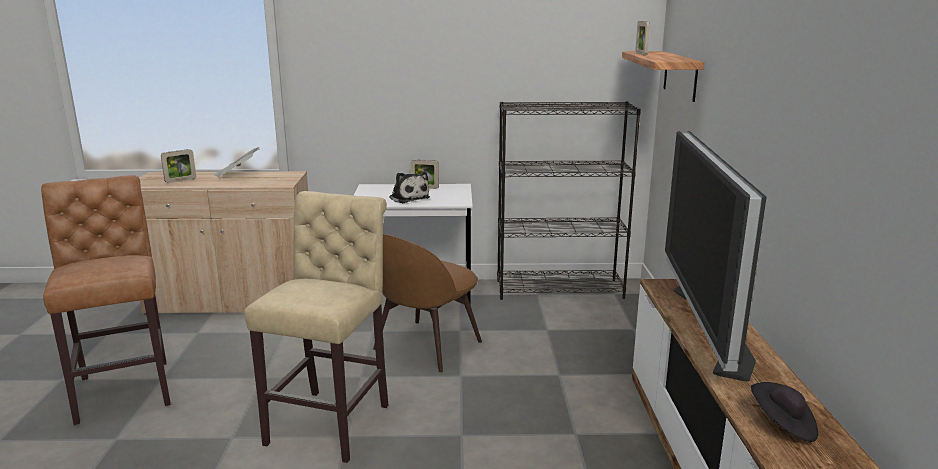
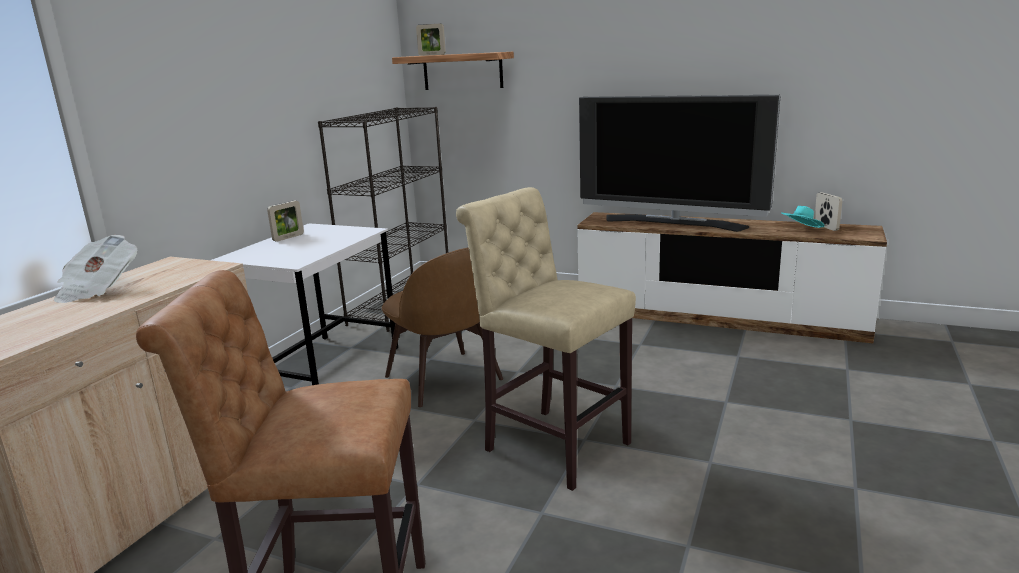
camera: 65 degrees left, 0 degrees up
picture frame [161,149,196,183] -> picture frame moved to [814,192,842,231]
plush toy [389,172,430,203] -> none
black hat [751,382,818,442] -> turquoise hat [782,206,825,228]

